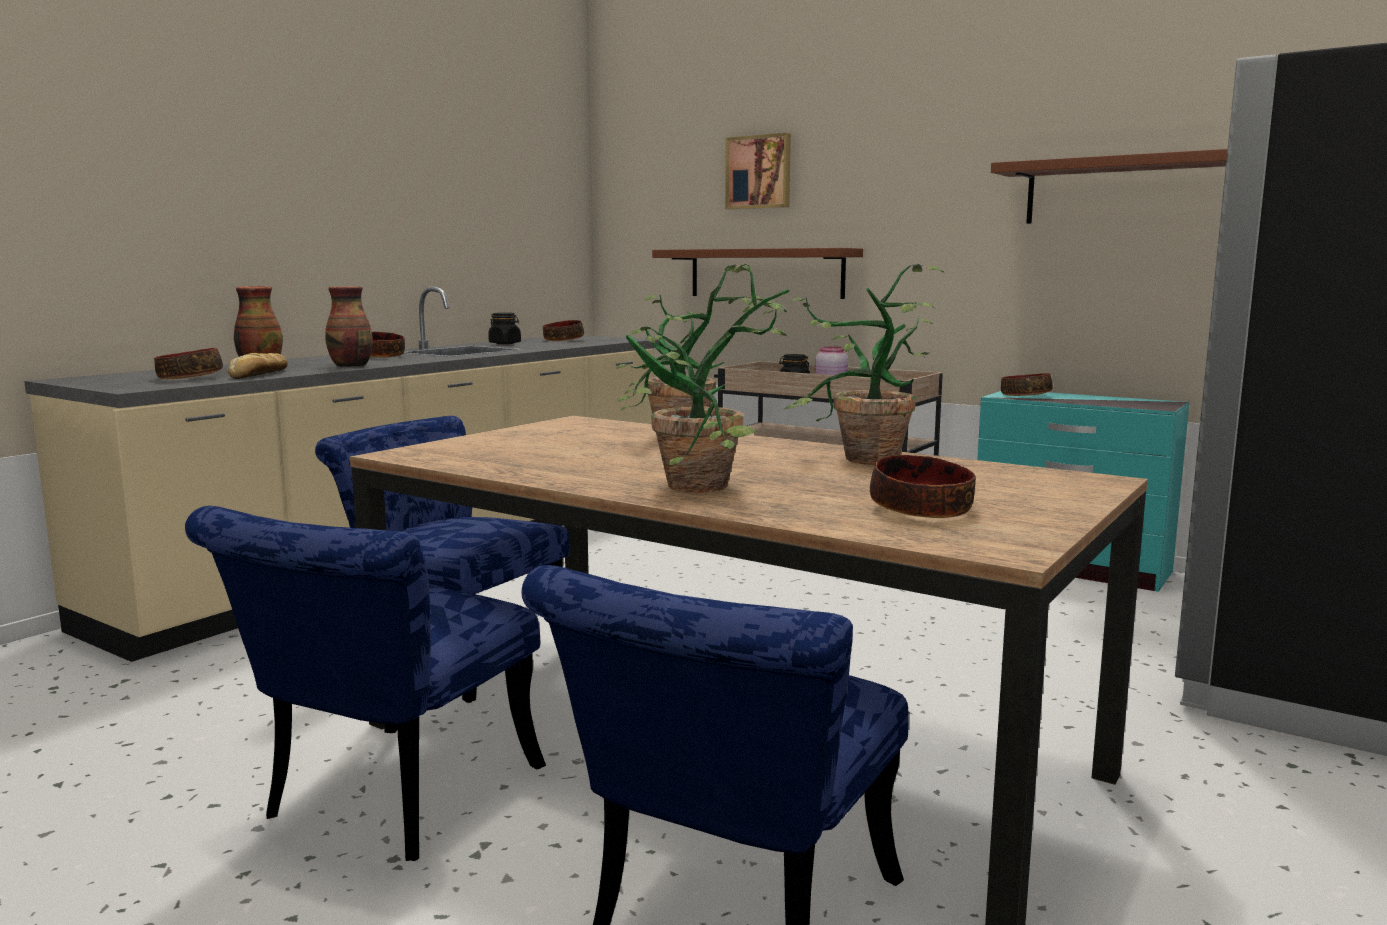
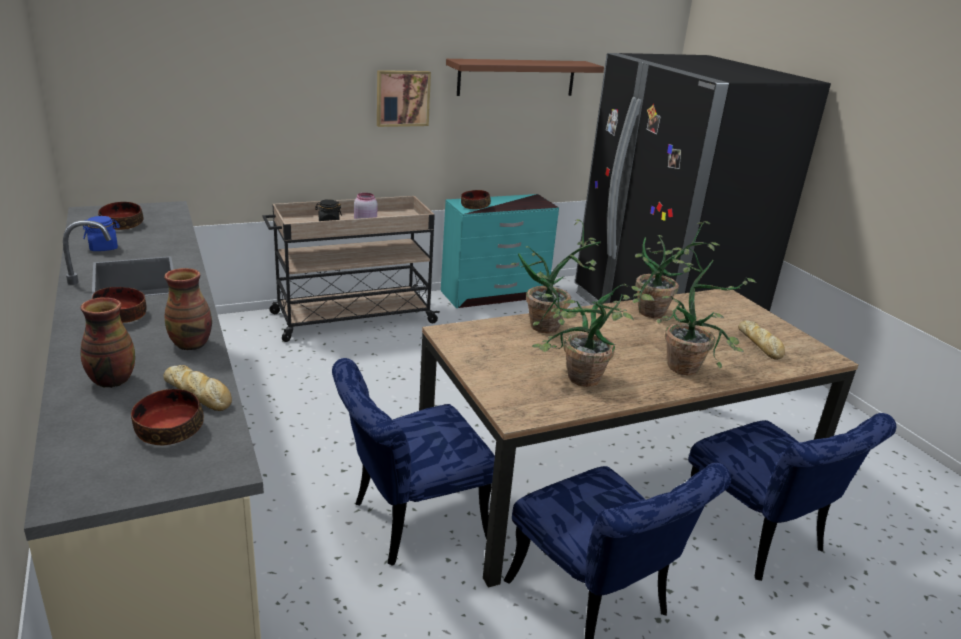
camera: 60 degrees left, 15 degrees up
black jar [488,312,521,344] -> blue jar [83,216,120,251]
brown shelf [652,248,863,299] -> none
picture [725,133,791,210] -> picture moved to [377,70,431,127]
bowl [870,455,976,518] -> bread [738,320,785,360]
none -> potted plant [532,284,641,387]

